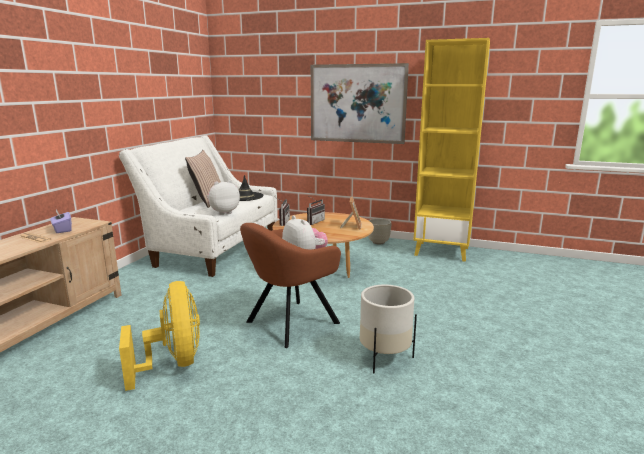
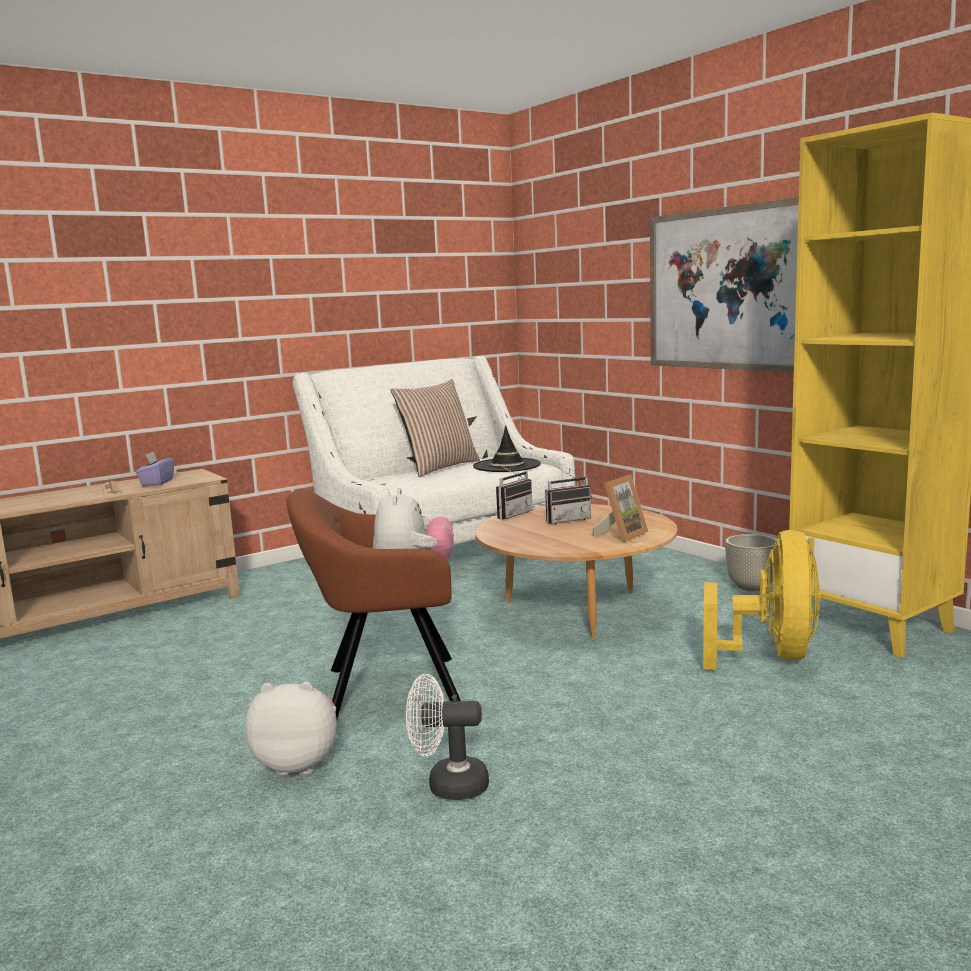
camera: 35 degrees right, 5 degrees down
yellow fan [119,281,200,391] -> yellow fan moved to [703,530,821,670]
plush toy [207,180,240,215] -> plush toy moved to [245,682,337,775]
white planter [360,285,417,373] -> white fan [406,674,489,800]

